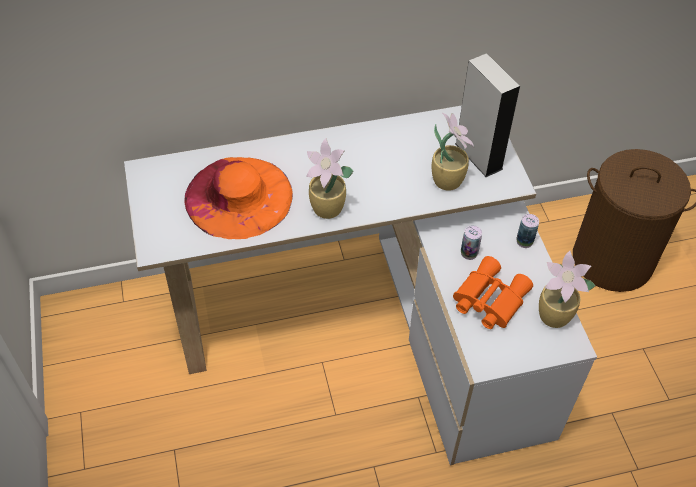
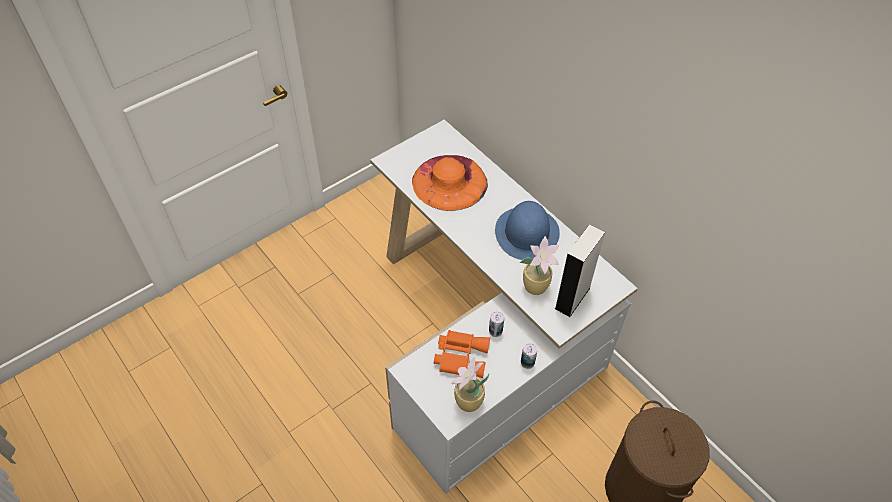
camera: 65 degrees right, 0 degrees up
potted plant [306,138,353,219] -> none
none -> blue hat [495,201,560,260]

